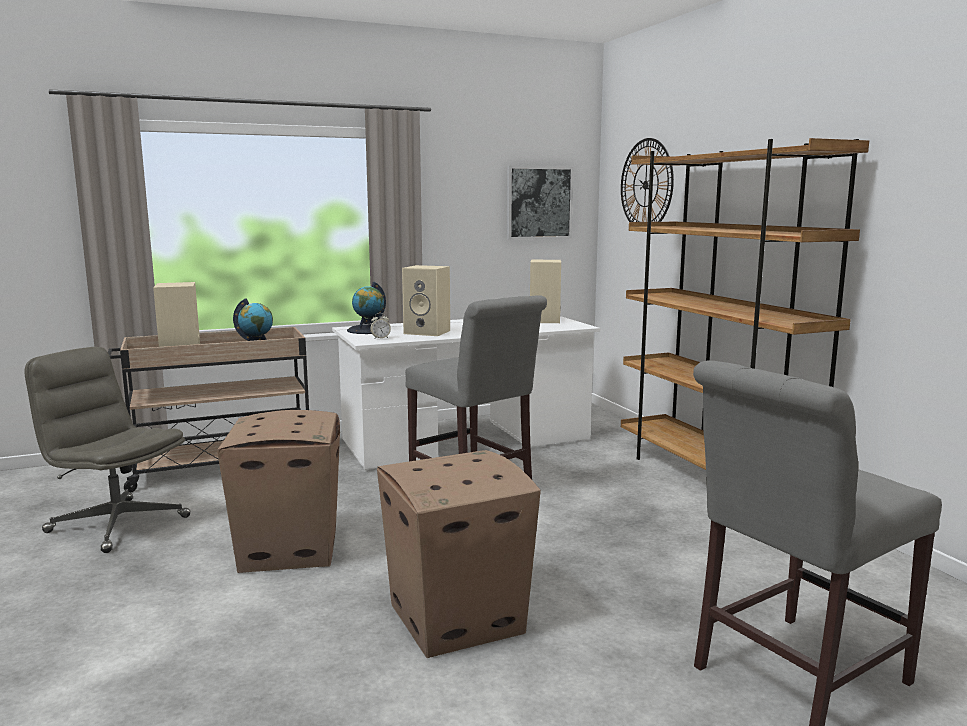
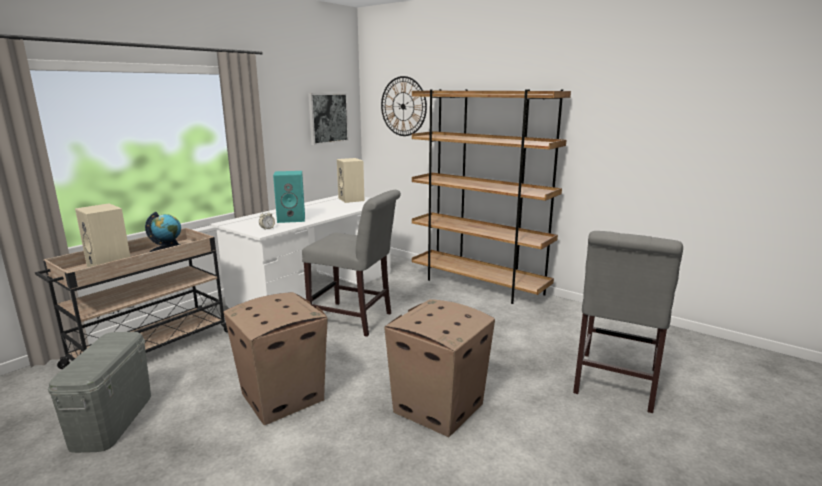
camera: 30 degrees left, 5 degrees up
grey office chair [25,347,191,553] -> grey storage box [48,332,151,453]
globe [347,282,386,334] -> none
beige speaker [402,265,450,336] -> turquoise speaker [273,171,305,223]

